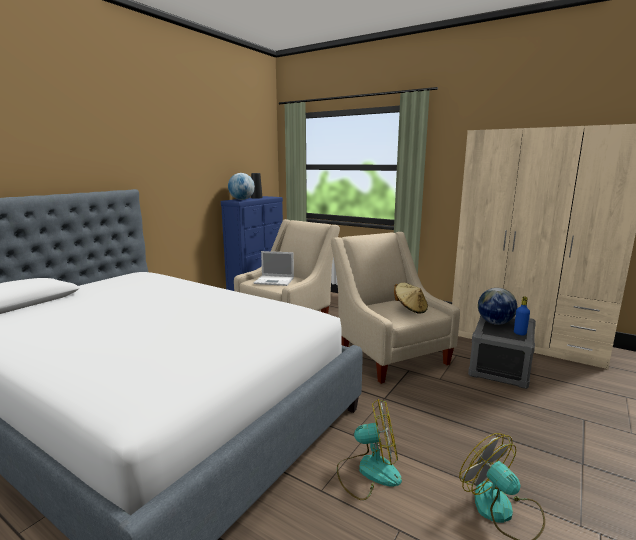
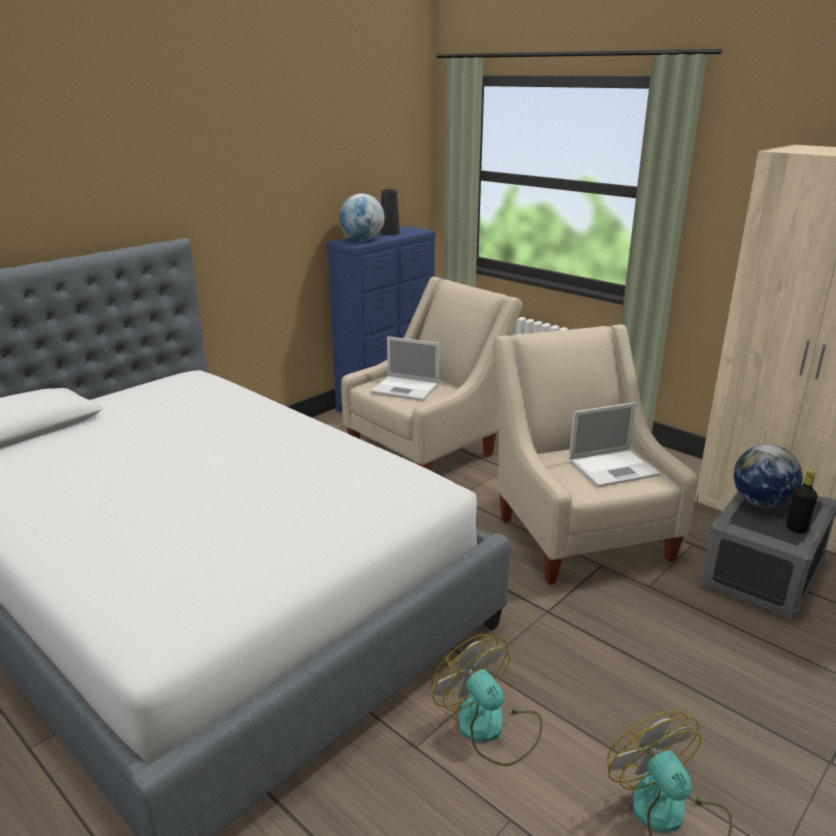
camera: 10 degrees right, 10 degrees up
fan [337,399,402,500] -> fan turned 135 degrees counterclockwise [431,634,543,766]
beige hat [394,283,428,314] -> laptop [569,402,661,487]
blue bottle [514,297,530,335] -> black bottle [786,470,817,533]

